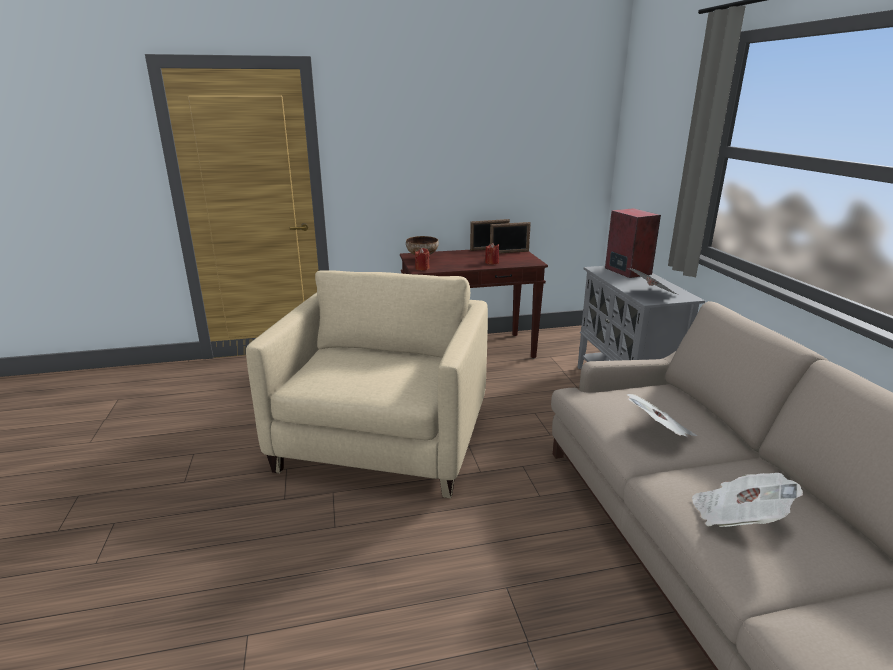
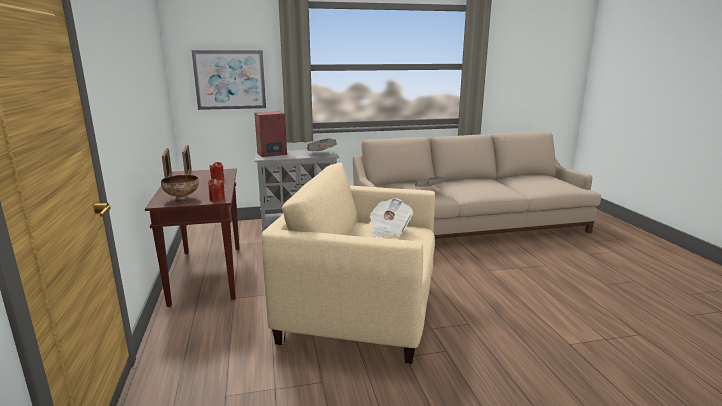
camera: 90 degrees left, 5 degrees down
newspaper [692,473,803,527] -> newspaper moved to [369,198,413,237]
none -> picture [191,50,266,110]

